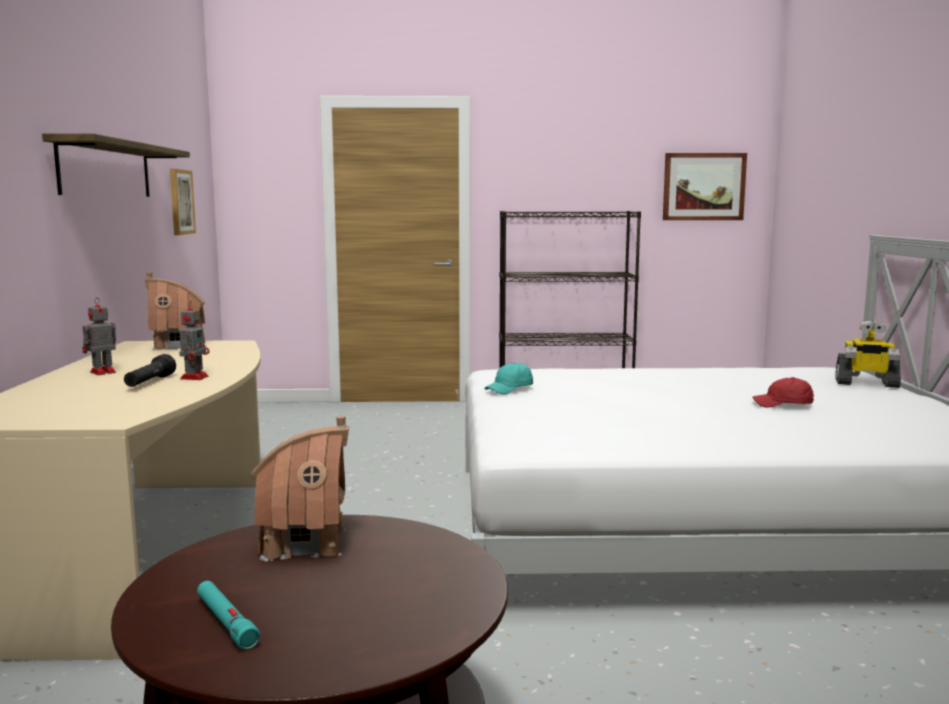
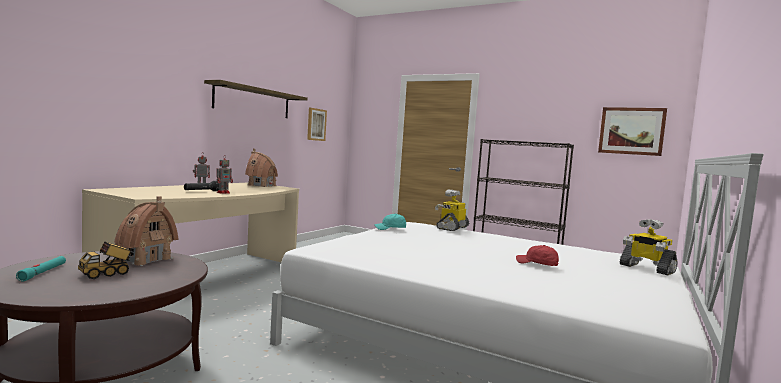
camera: 30 degrees right, 5 degrees down
none -> toy truck [78,242,134,279]
none -> toy robot [435,190,469,231]

